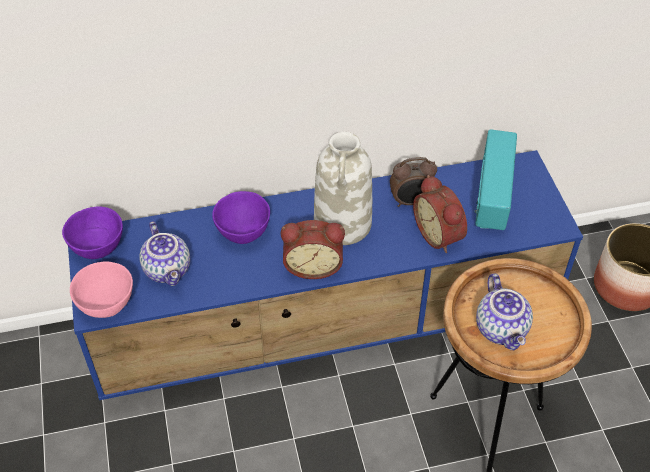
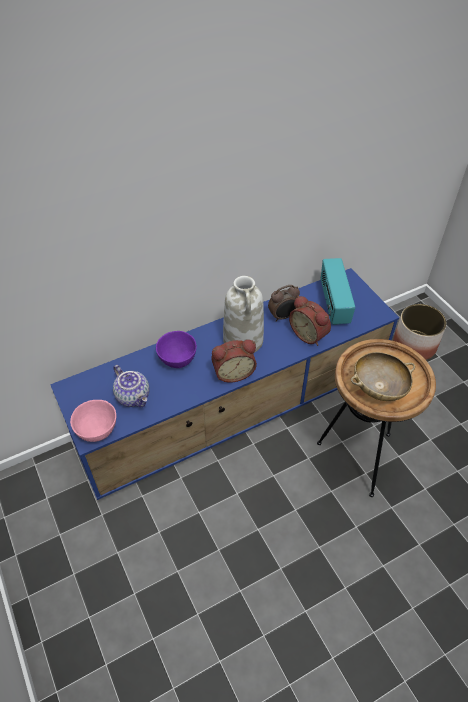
camera: 15 degrees left, 0 degrees up
purple bowl [62,206,123,259] -> none
teapot [476,273,533,350] -> beige bowl [351,352,415,401]

